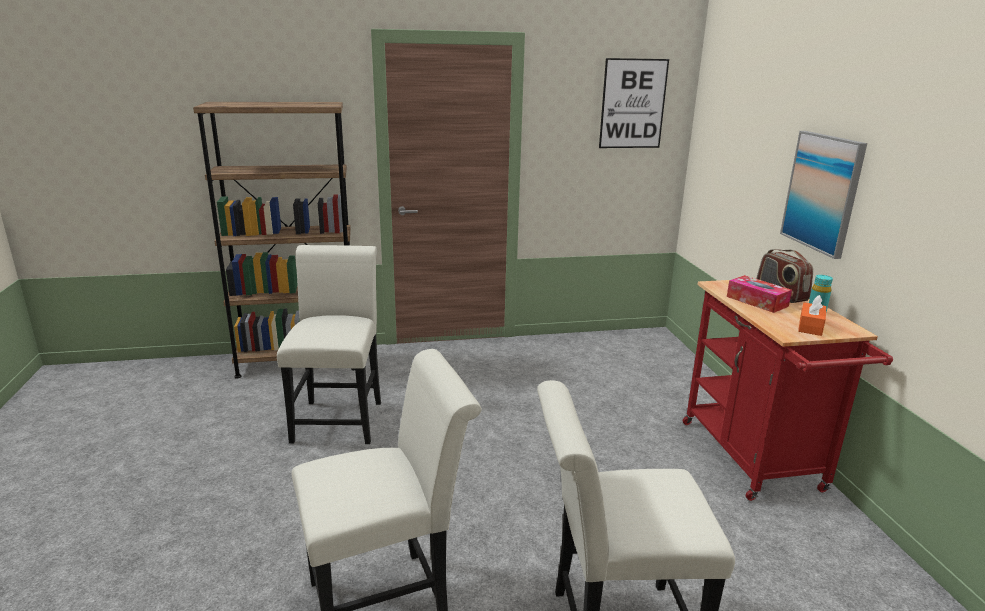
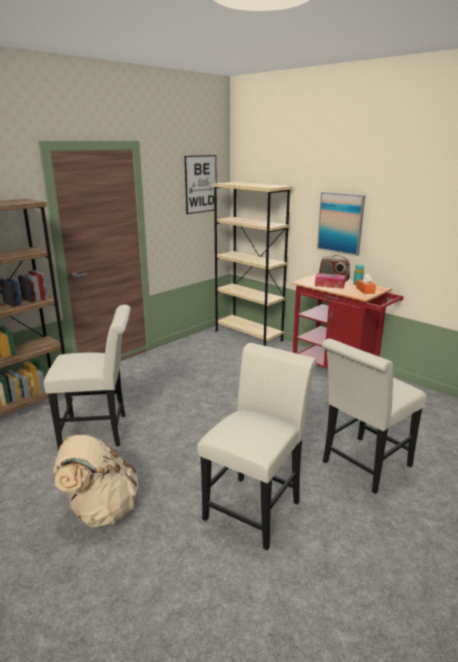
camera: 35 degrees left, 0 degrees up
white chair [277,245,381,444] -> white chair turned 120 degrees clockwise [44,305,131,450]
none -> beige backpack [53,435,138,527]
none -> beige bookcase [212,182,292,346]

